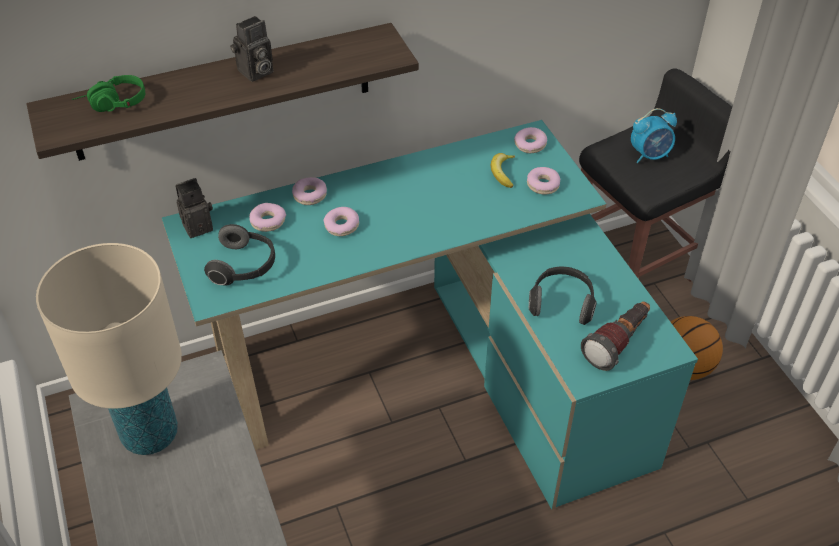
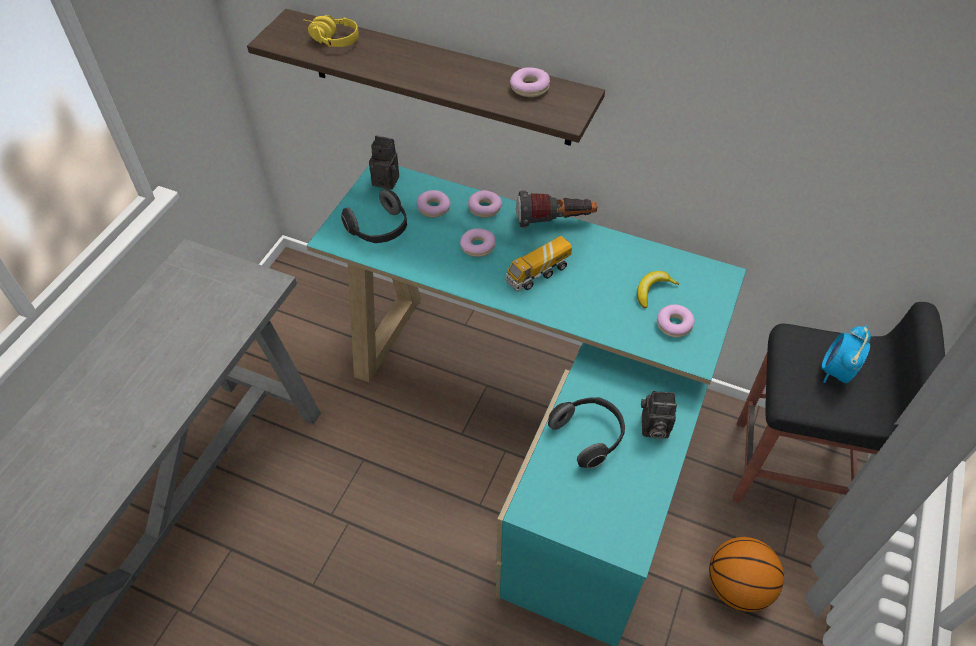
camera: 45 degrees right, 5 degrees up
beige table lamp [36,243,182,455] -> none
green headphones [72,75,145,112] -> yellow headphones [303,15,359,47]
camera [230,16,273,82] -> camera moved to [641,391,677,439]
donut [514,127,547,153] -> donut moved to [510,67,550,97]
flashlight [581,301,650,371] -> flashlight moved to [516,190,597,228]
alarm clock [631,108,677,163] -> alarm clock turned 90 degrees clockwise [822,325,871,384]
none -> toy truck [505,236,572,292]

